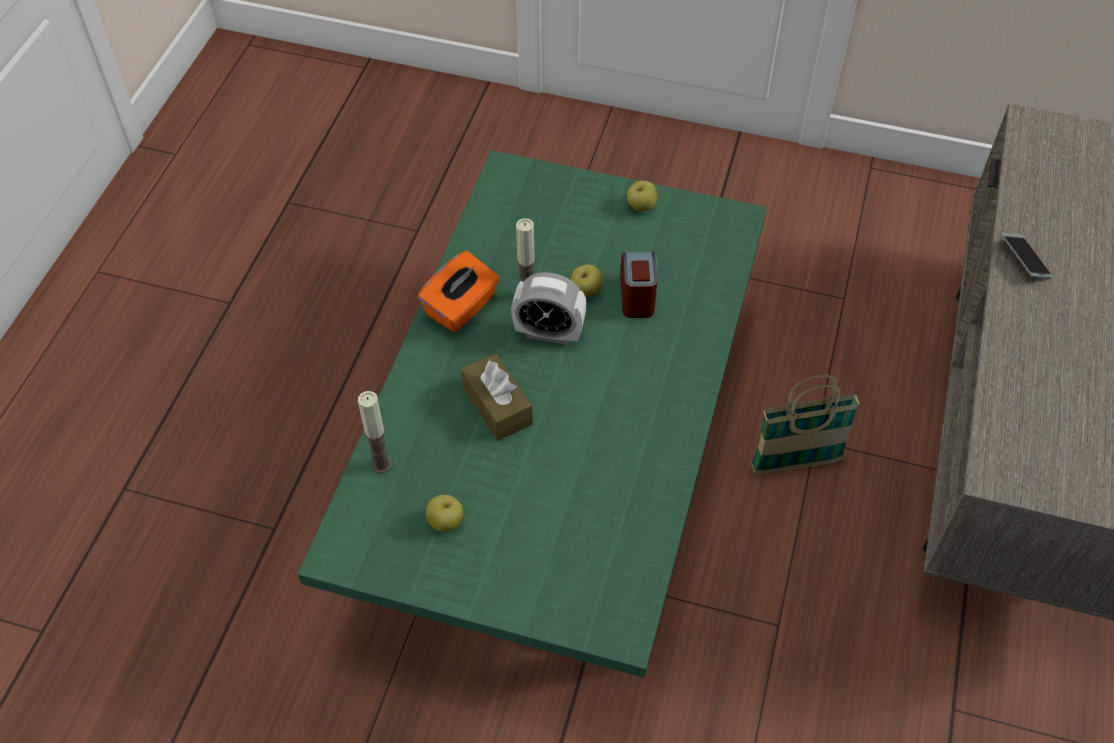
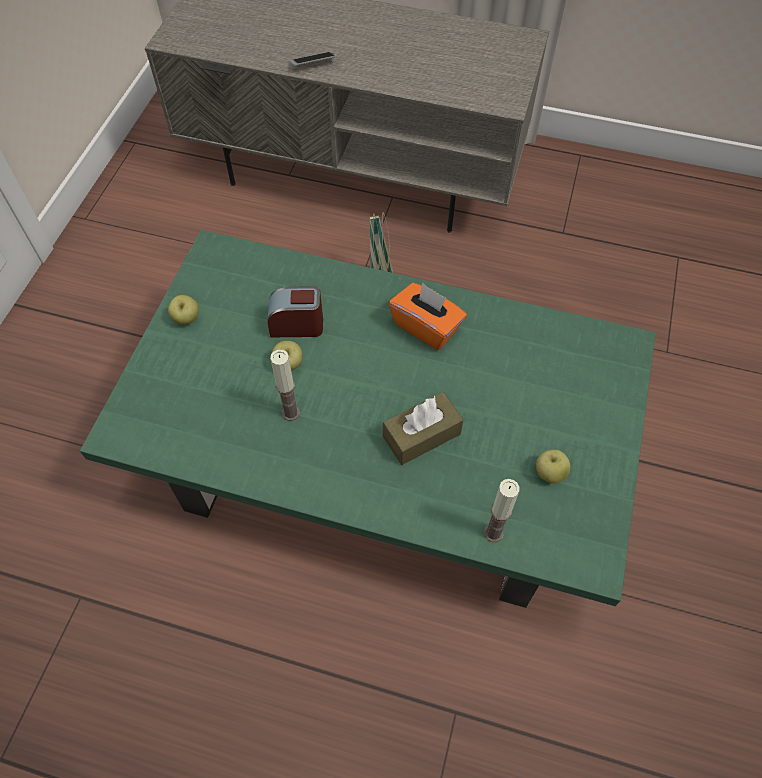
camera: 90 degrees left, 5 degrees up
orange tissue box [418,251,499,332] -> orange tissue box moved to [389,282,467,350]
alarm clock [511,272,587,345] -> none

